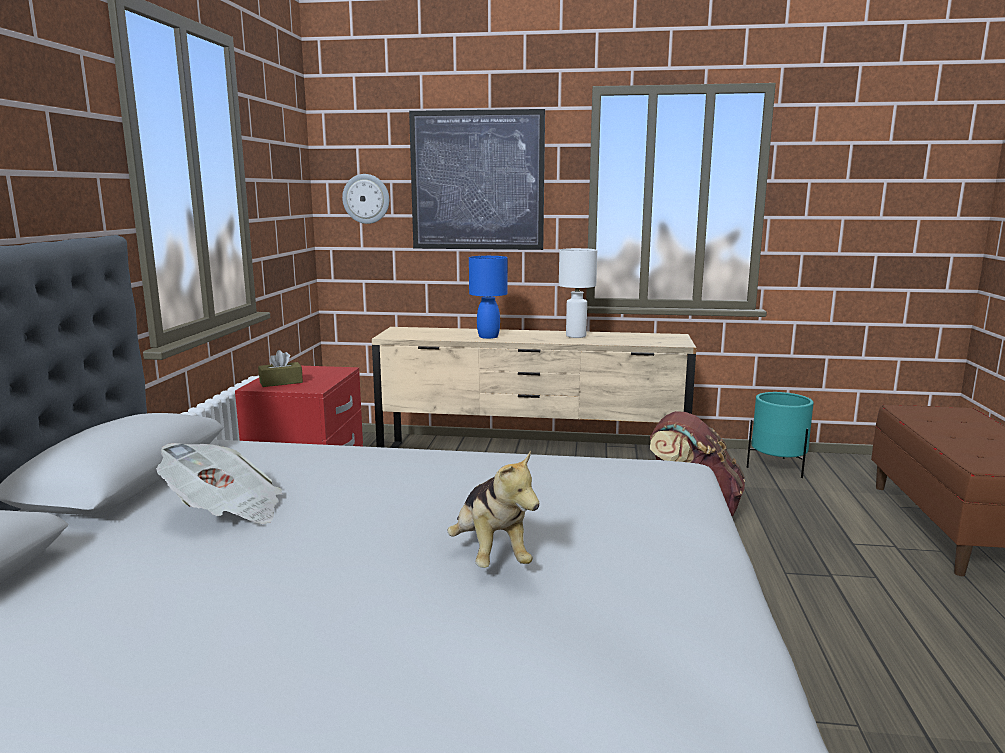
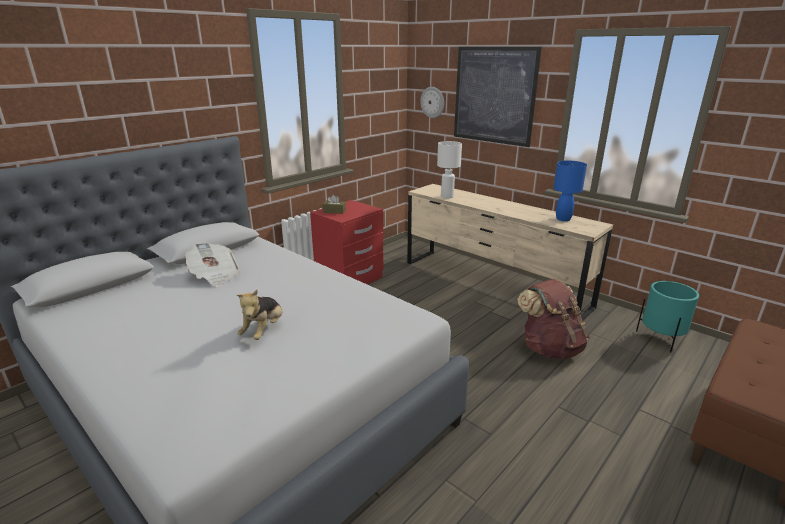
camera: 35 degrees right, 10 degrees up
blue table lamp [469,256,508,339] -> blue table lamp moved to [554,160,587,221]
white table lamp [559,248,597,338] -> white table lamp moved to [437,141,462,199]

